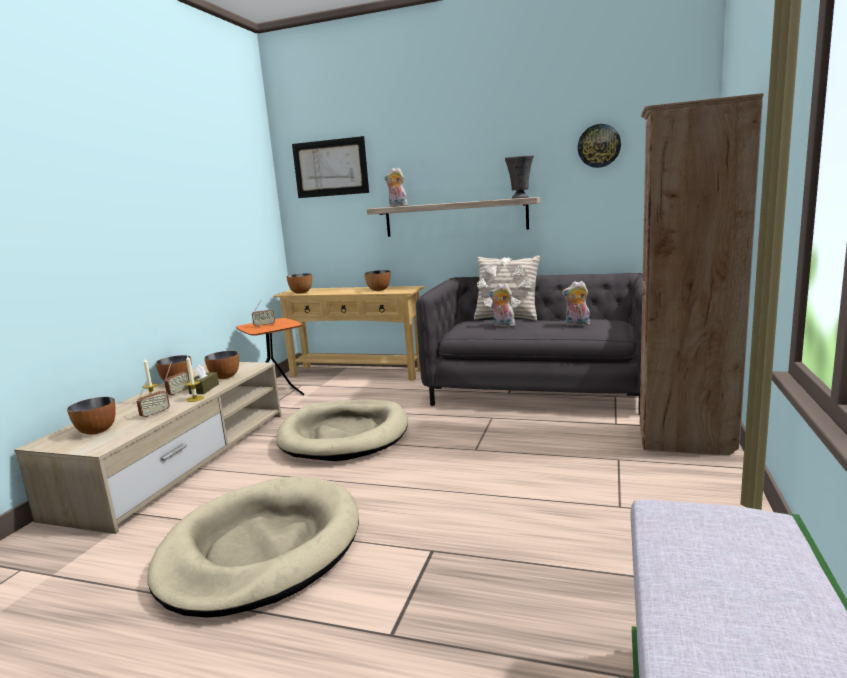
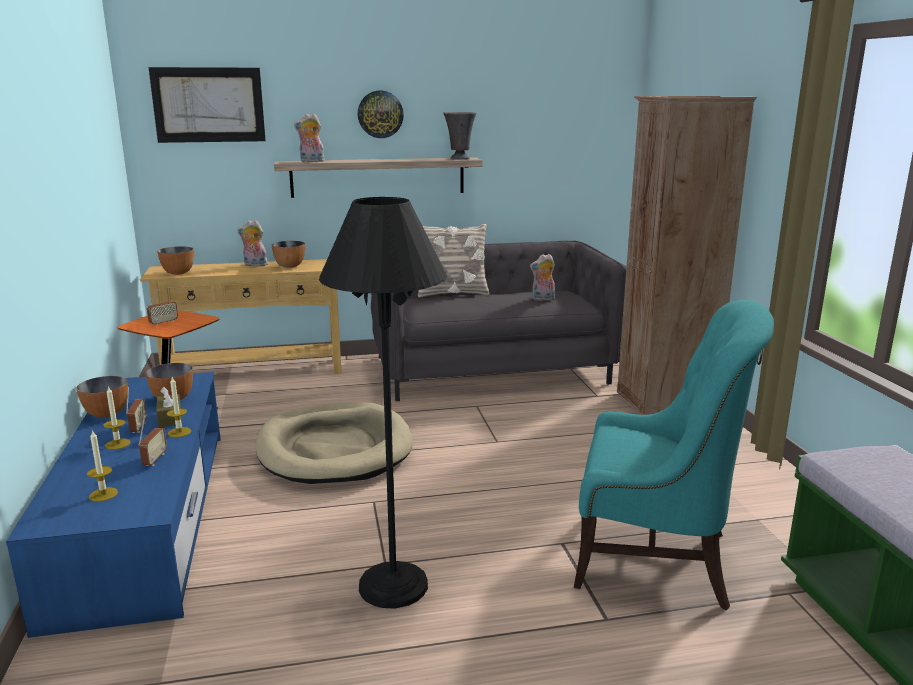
camera: 30 degrees left, 5 degrees up
beige tv stand [14,362,281,534] -> blue tv stand [6,372,221,638]
bowl [67,397,116,434] -> candle [87,430,118,502]
beige dog bed [147,477,359,618] -> black floor lamp [319,197,447,609]
plush toy [489,283,515,328] -> plush toy moved to [237,220,268,266]
wall clock [578,124,621,168] -> wall clock moved to [358,91,404,138]
none -> turquoise armchair [574,300,774,611]

